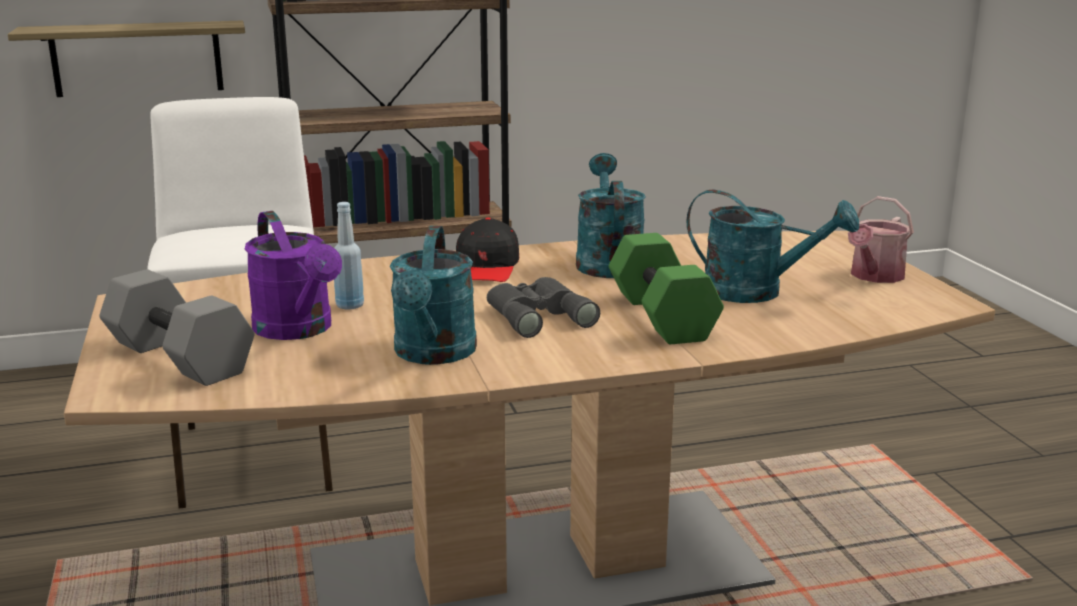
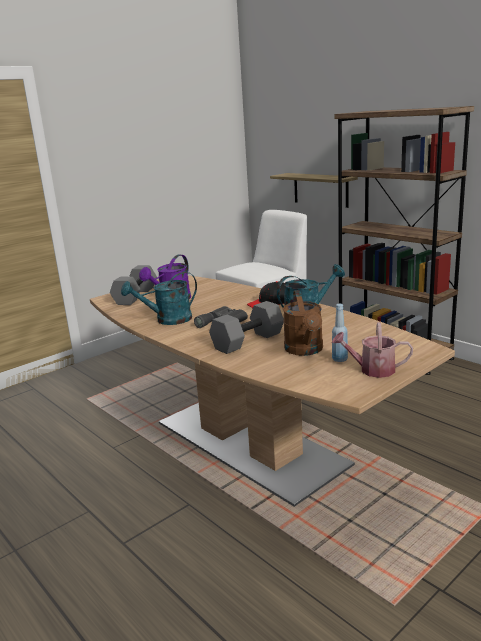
camera: 65 degrees right, 0 degrees up
blue bottle [334,202,364,310] -> blue bottle moved to [332,304,348,362]
green dumbbell [609,233,724,344] -> grey dumbbell [209,301,284,354]
turquoise watering can [687,190,859,303] -> brown watering can [283,290,323,356]

